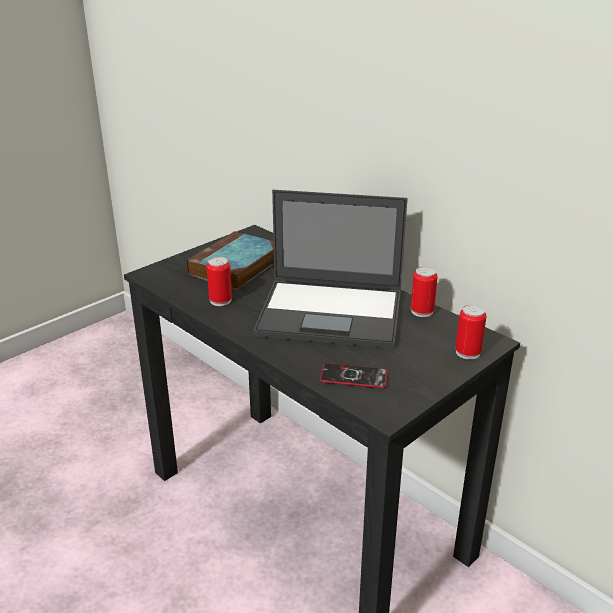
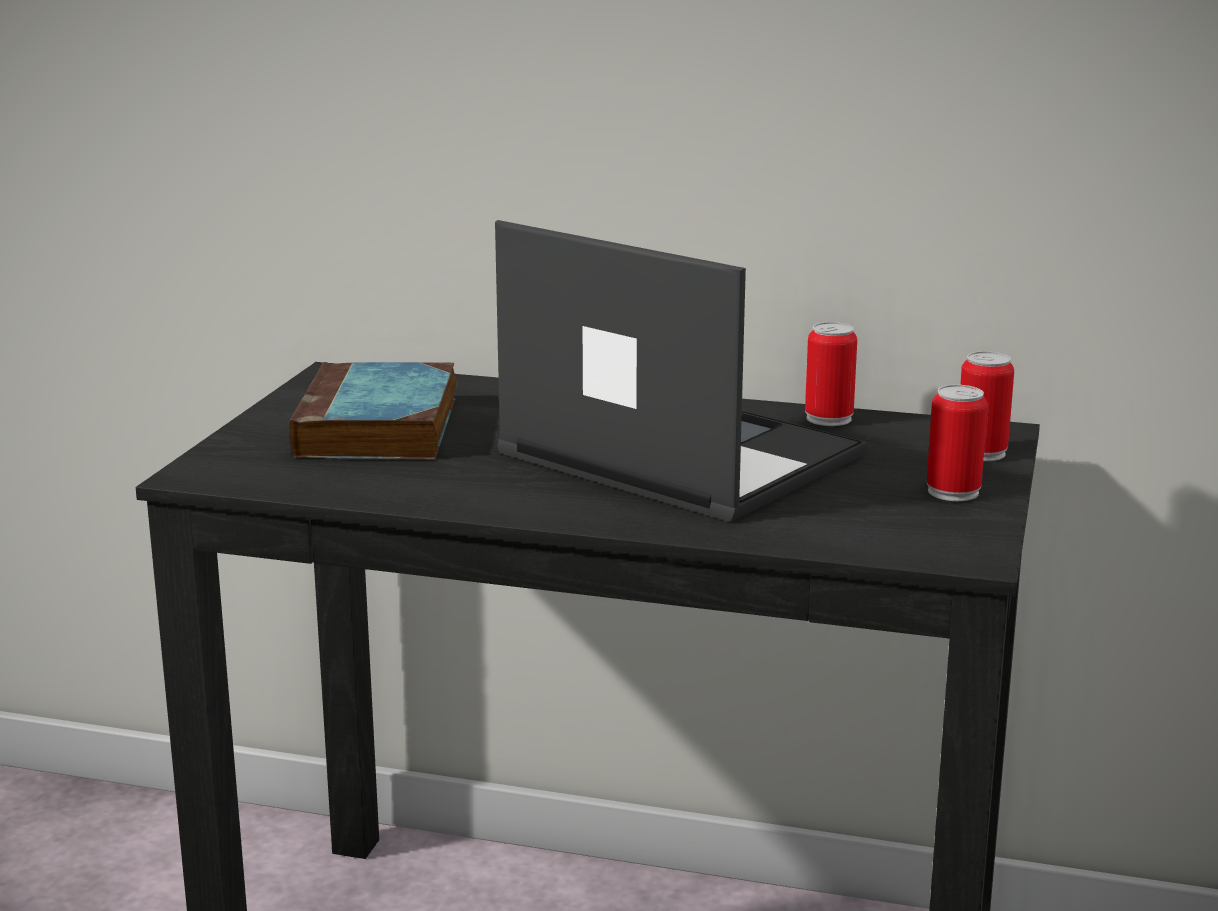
camera: 30 degrees left, 10 degrees down
can [207,257,232,306] -> can moved to [927,385,988,501]
laptop [253,190,408,349] -> laptop turned 120 degrees counterclockwise [495,220,868,522]
phone [320,363,388,388] -> none

